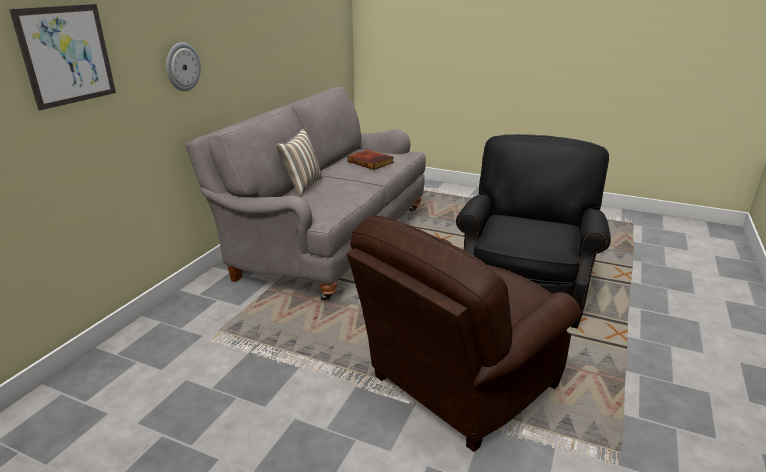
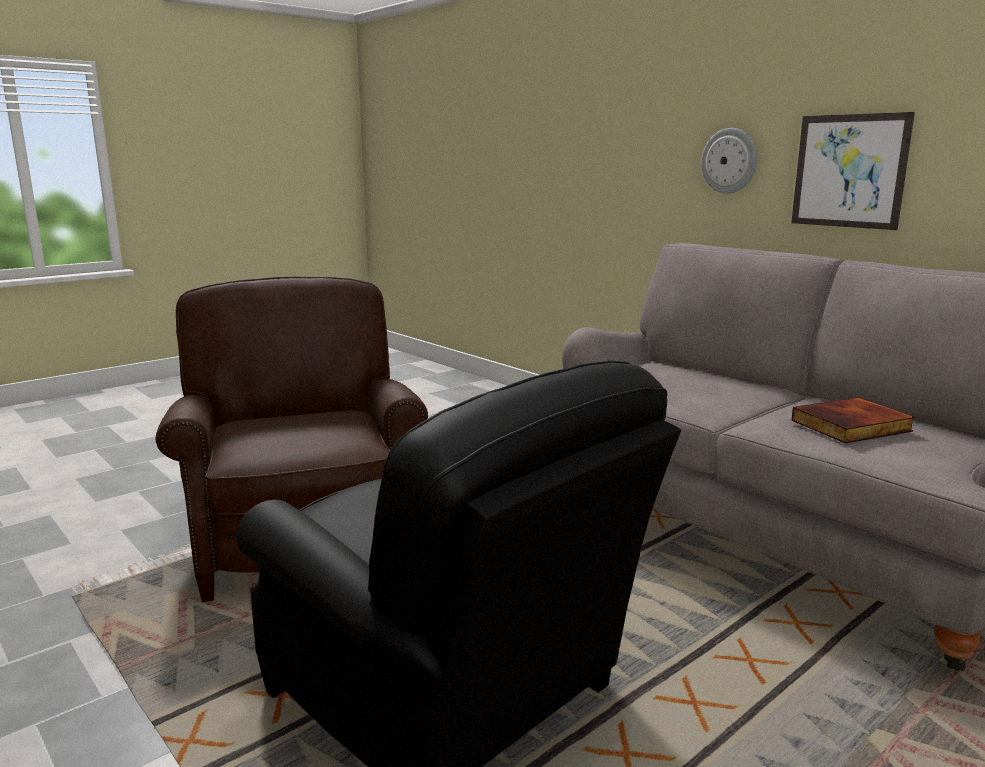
camera: 115 degrees right, 10 degrees down
picture [9,4,116,110] -> picture moved to [791,112,915,230]
pillow [277,129,323,197] -> none

